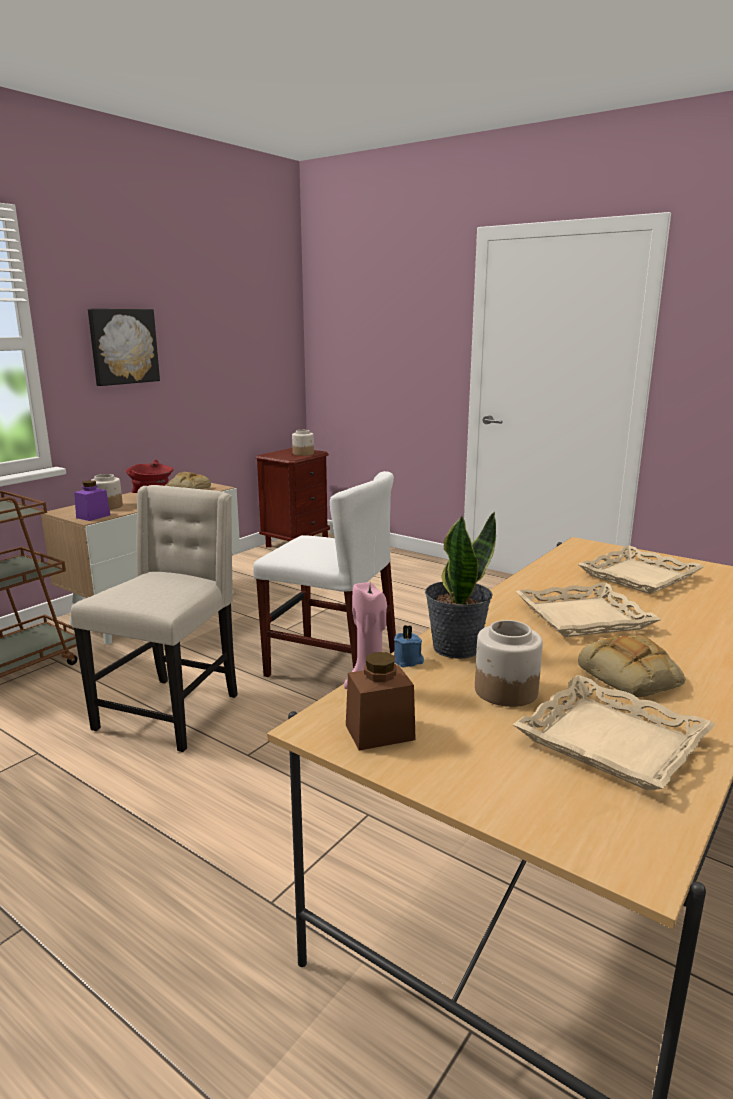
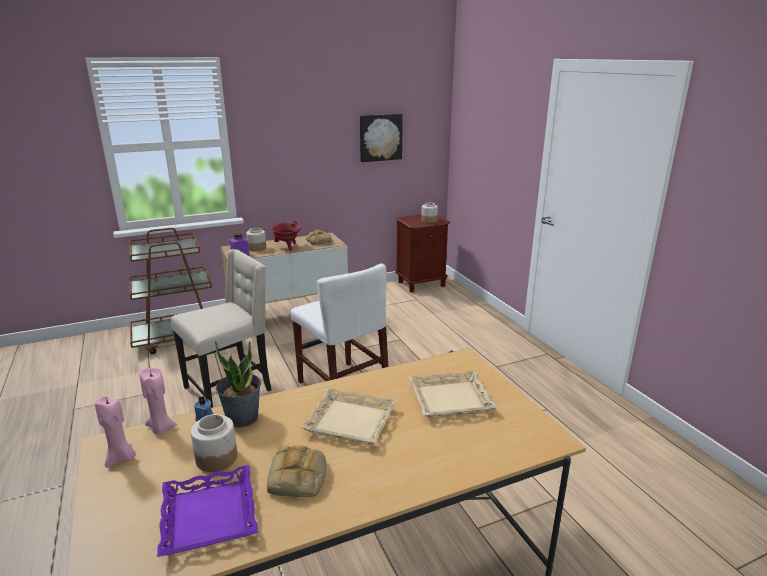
camera: 30 degrees right, 5 degrees up
picture [88,309,160,386] -> picture moved to [360,114,403,162]
brown jar [346,652,416,751] -> pink candle [95,396,136,467]
beige tray [513,675,716,790] -> purple tray [157,465,258,557]

